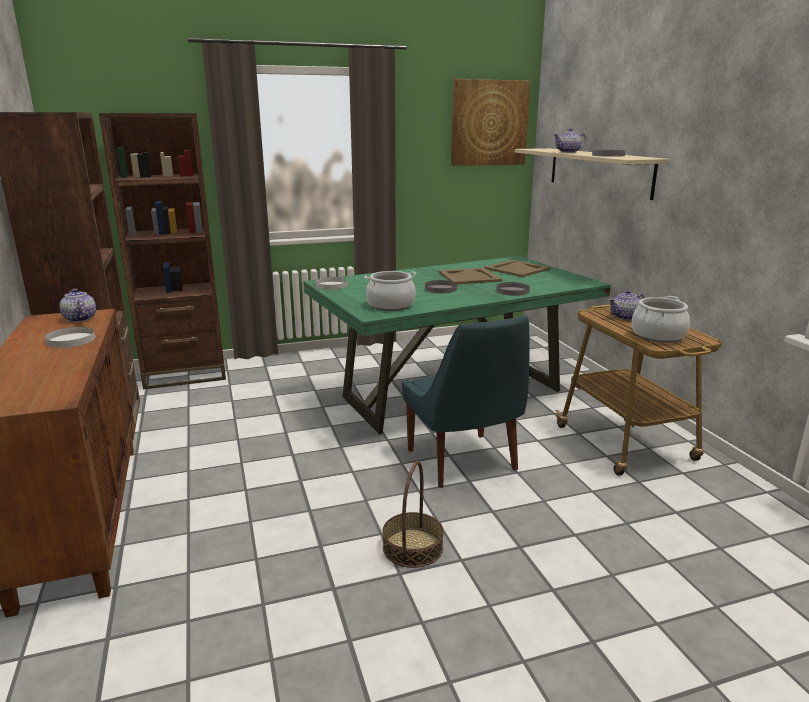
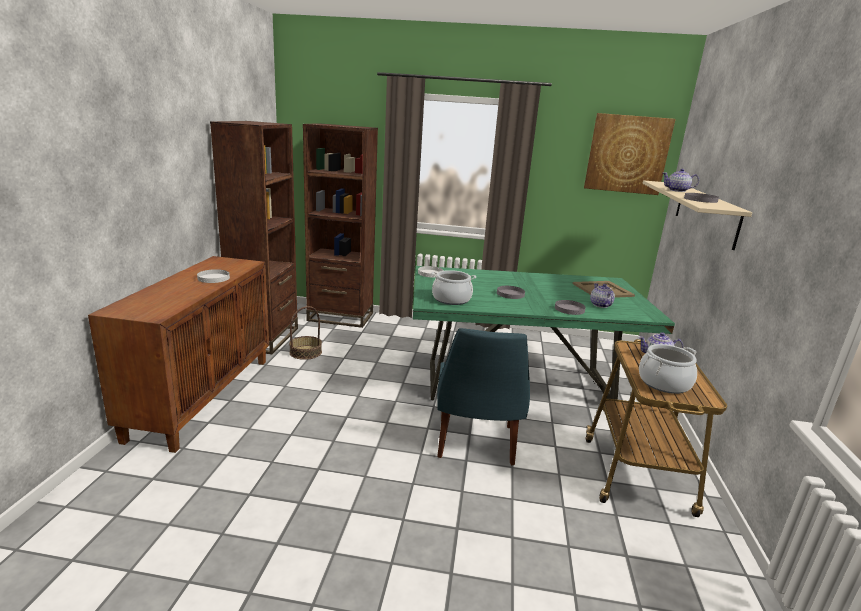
camera: 25 degrees right, 0 degrees up
teapot [60,288,96,322] -> teapot moved to [590,283,615,308]
basket [383,461,444,568] -> basket moved to [289,306,322,360]
beige tray [439,268,502,284] -> none

